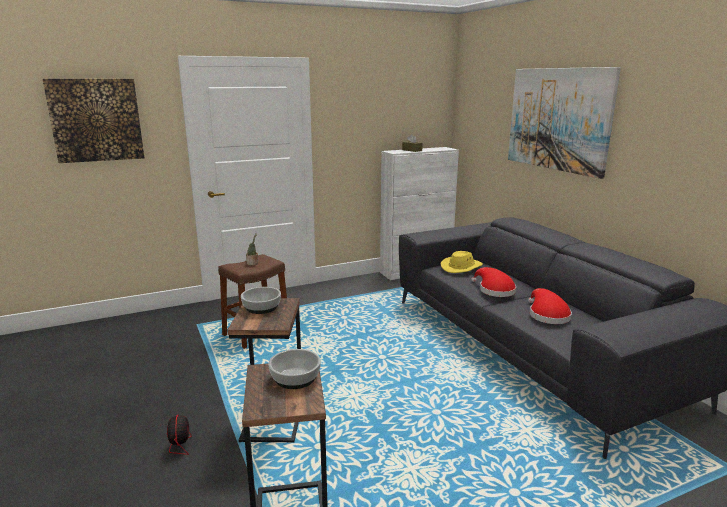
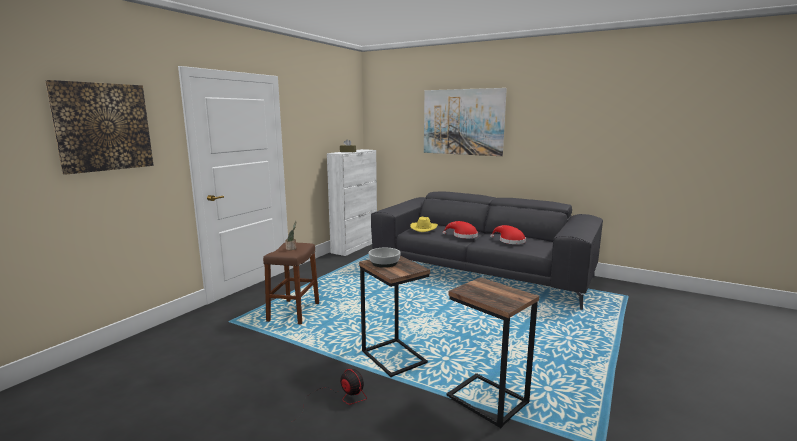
camera: 35 degrees left, 5 degrees down
bowl [268,349,321,389] -> none

